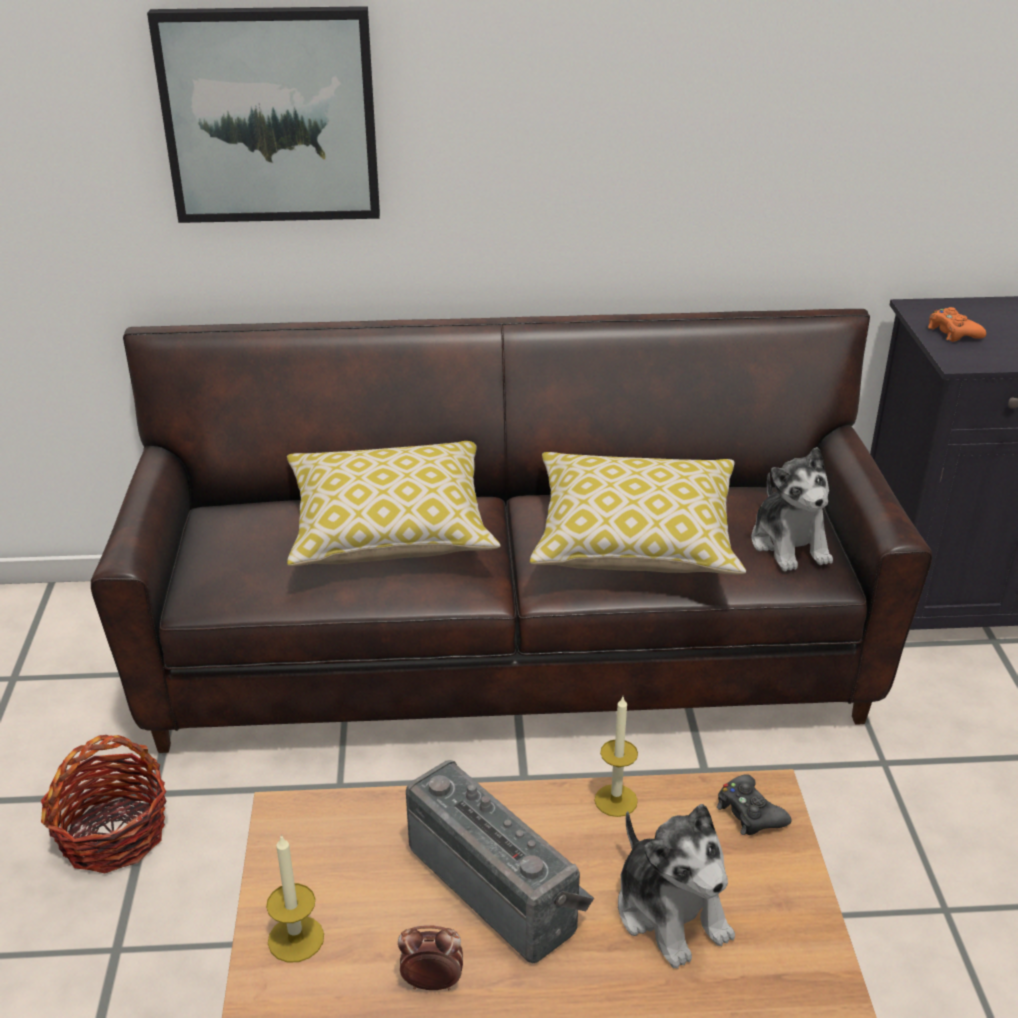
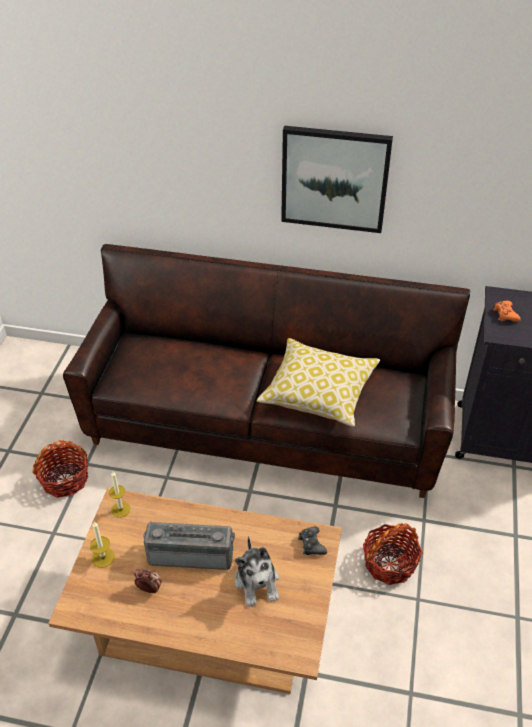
camera: 15 degrees right, 10 degrees up
picture [147,6,380,223] -> picture moved to [281,126,393,233]
pillow [287,441,500,566] -> none
radio [406,760,594,964] -> radio turned 60 degrees counterclockwise [143,521,235,570]
candle [595,697,638,817] -> candle moved to [109,472,130,518]
plush toy [751,447,833,571] -> none
none -> basket [363,523,423,585]

